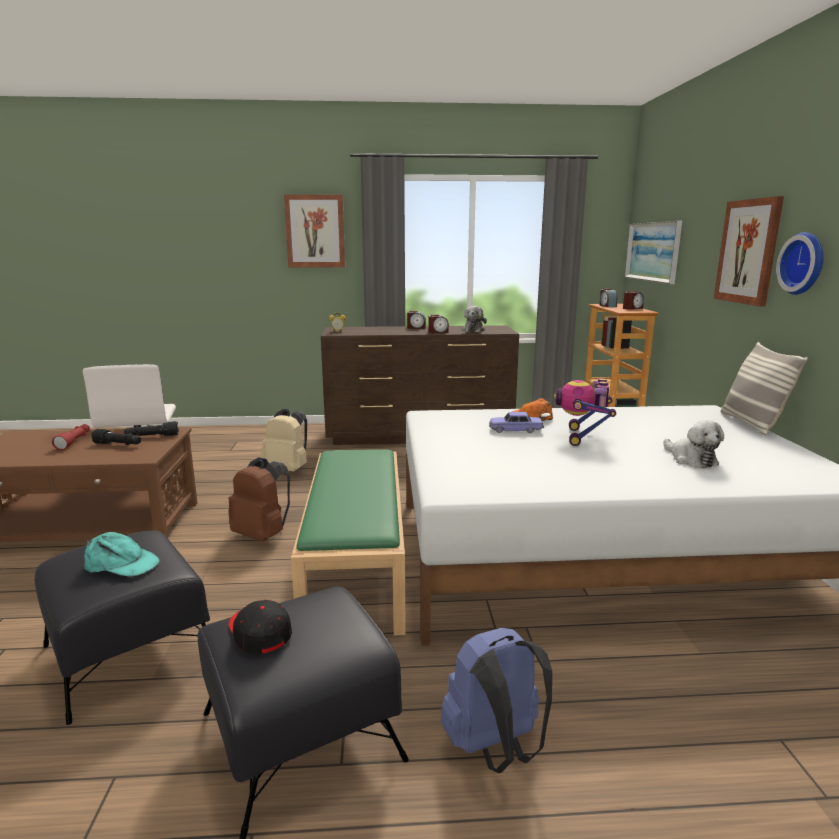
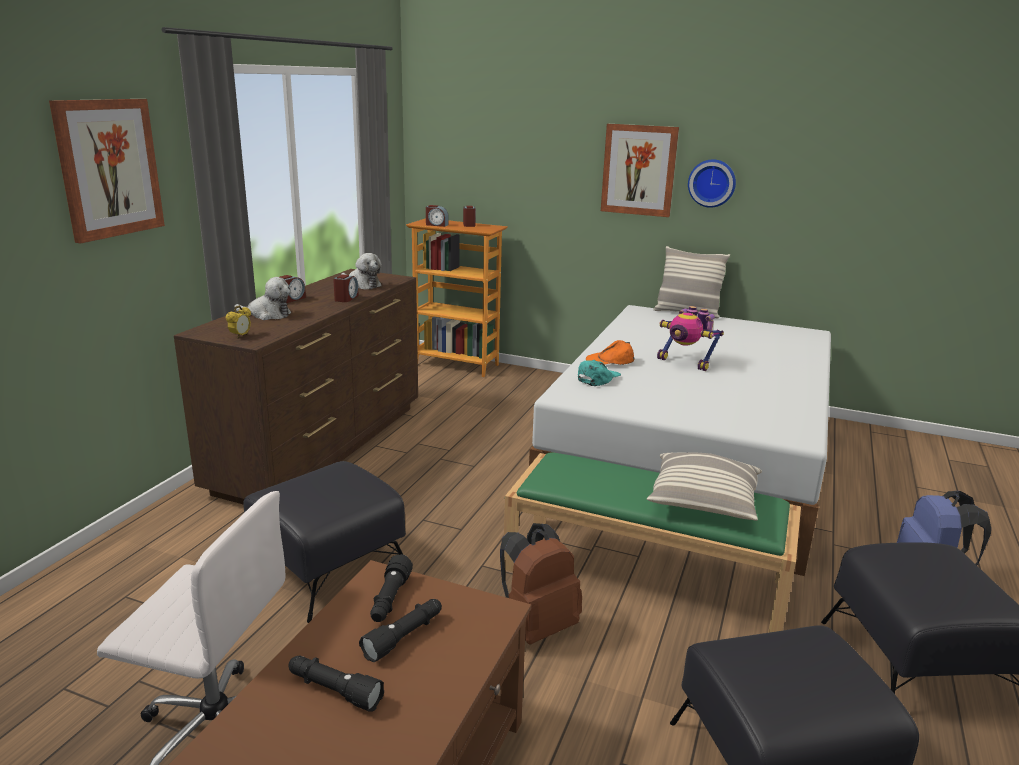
camera: 65 degrees left, 5 degrees up
red flashlight [52,424,90,450] -> black flashlight [288,656,384,712]
turquoise cap [84,532,160,577] -> turquoise cap moved to [578,360,621,386]
black cap [228,600,292,654] -> none
beige backpack [261,409,307,472] -> black ottoman [243,461,406,623]
toy car [489,412,544,433] -> none
picture [624,221,682,284] -> none
plush toy [664,420,724,468] -> plush toy moved to [234,277,291,320]
none -> pillow [647,453,762,521]

